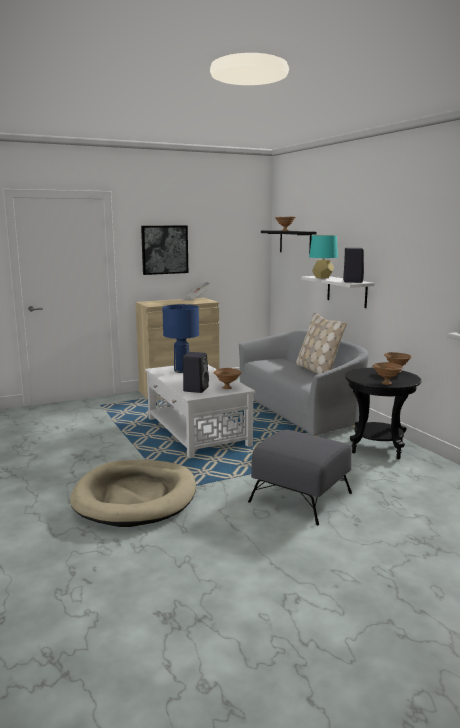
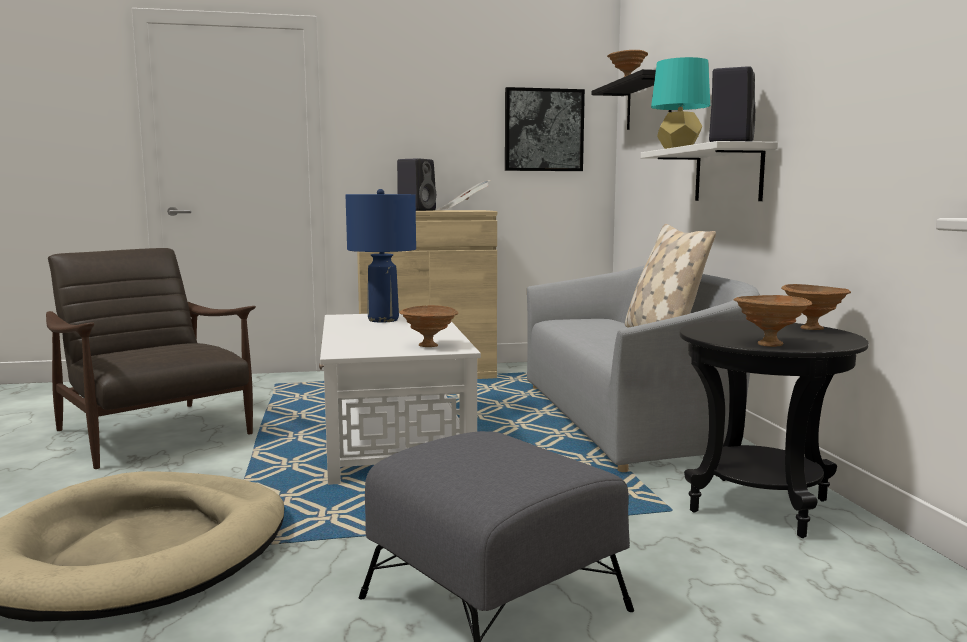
camera: 15 degrees right, 5 degrees down
picture [141,226,188,275] -> picture moved to [505,87,585,171]
black speaker [183,352,209,393] -> black speaker moved to [397,158,436,211]
none -> brown armchair [46,248,256,469]

